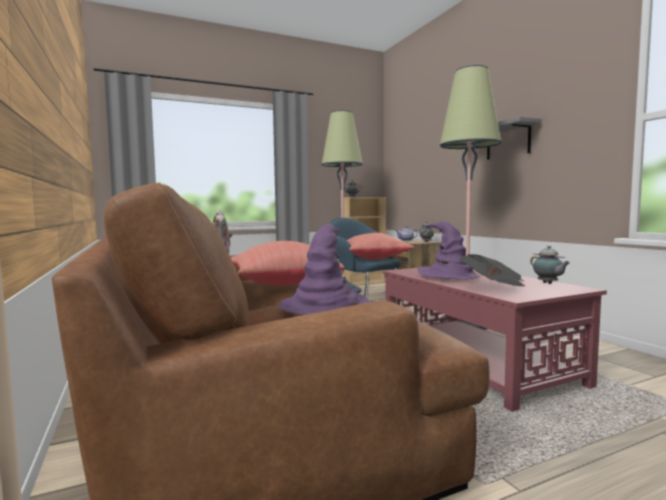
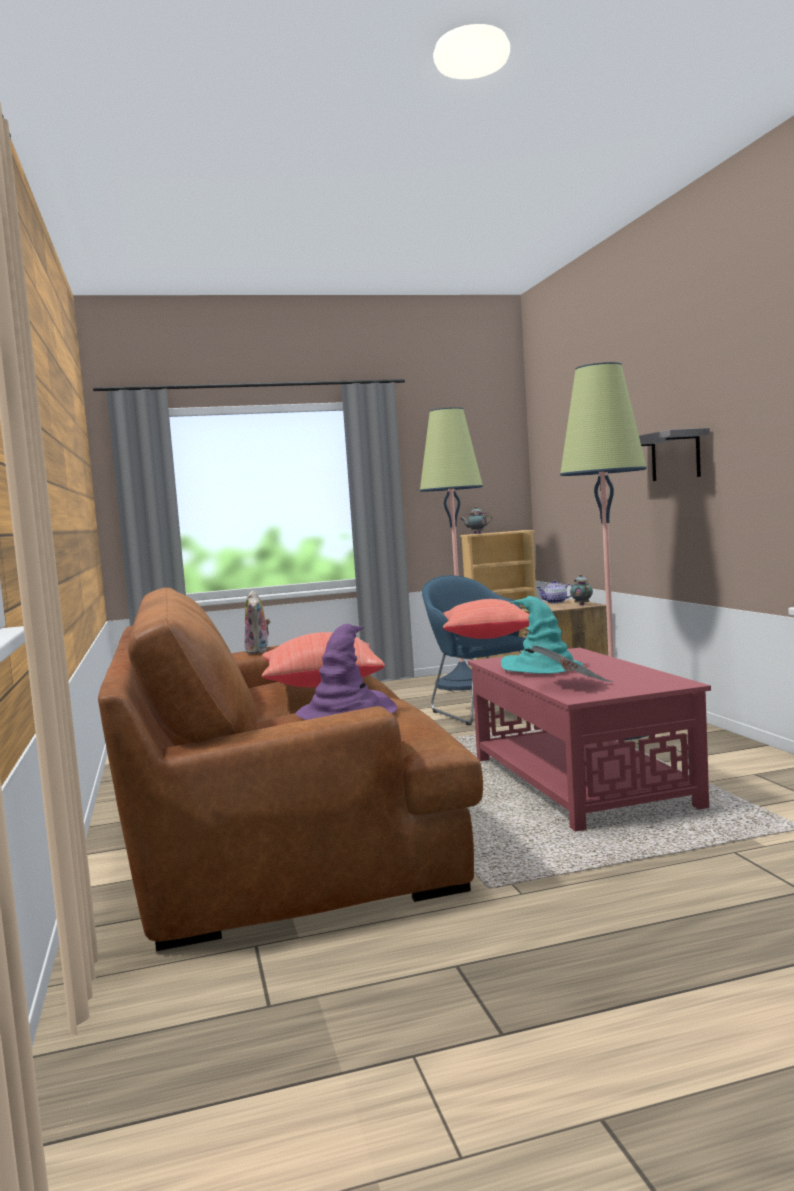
camera: 10 degrees right, 0 degrees up
purple hat [417,221,481,280] -> turquoise hat [501,596,583,674]
teapot [530,246,570,284] -> none

